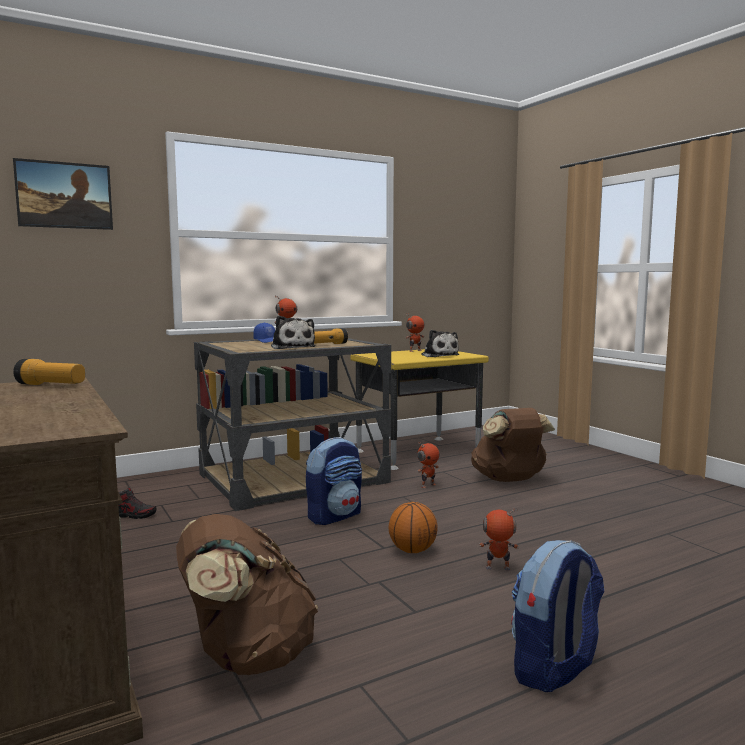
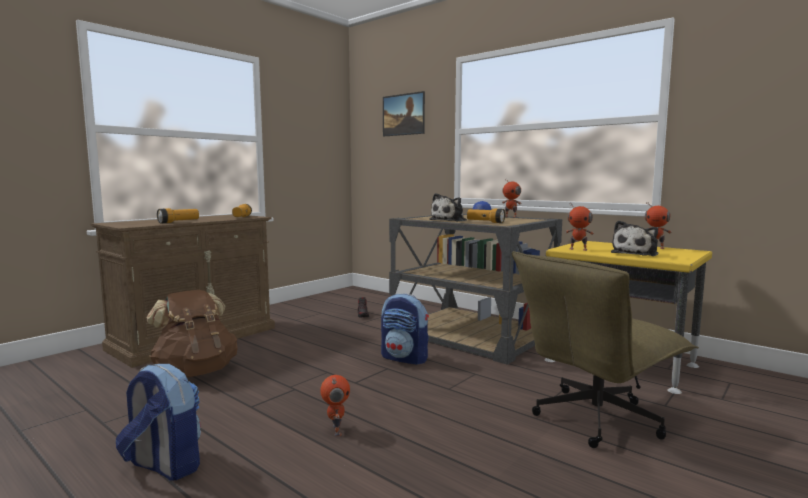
camera: 70 degrees right, 0 degrees up
basketball [389,502,437,553] -> none
toy robot [417,441,439,488] -> toy robot moved to [565,202,594,251]
brown backpack [471,408,555,482] -> beige office chair [511,251,699,448]
none -> flashlight [157,208,199,224]

